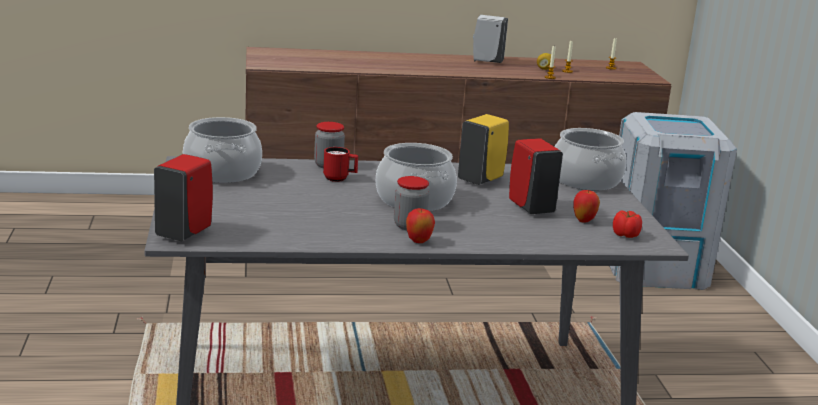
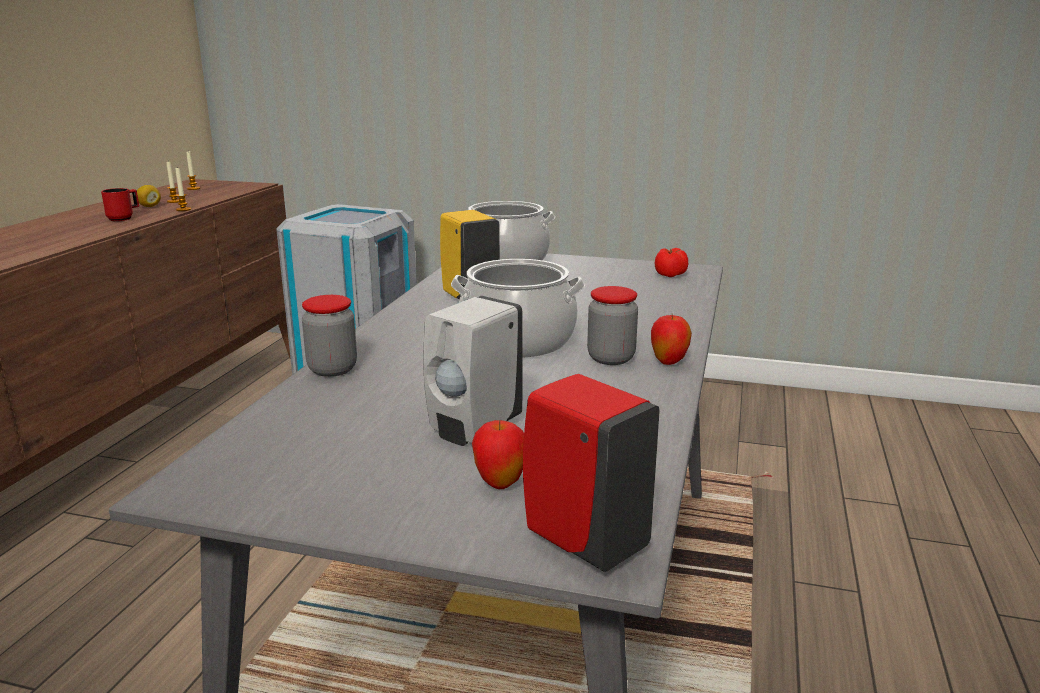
camera: 65 degrees left, 0 degrees up
cooking pot [183,117,262,183] -> none
red mug [323,147,358,182] -> red mug moved to [101,188,139,221]
white soap dispenser [473,15,508,63] -> white soap dispenser moved to [423,296,522,446]
red soap dispenser [509,138,563,214] -> none
apple [573,190,600,223] -> apple moved to [472,420,524,489]

